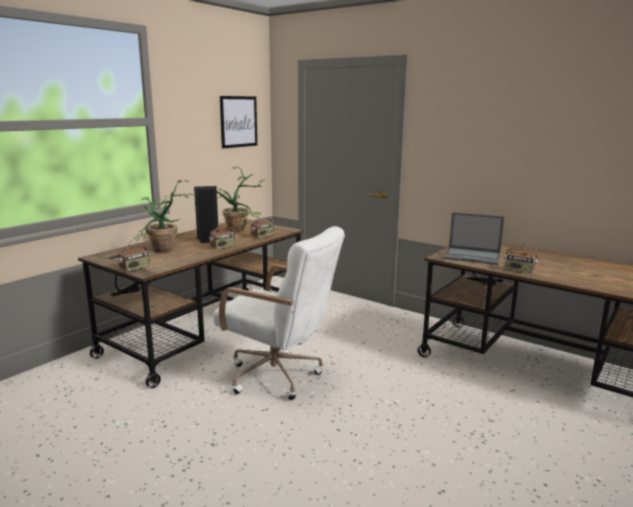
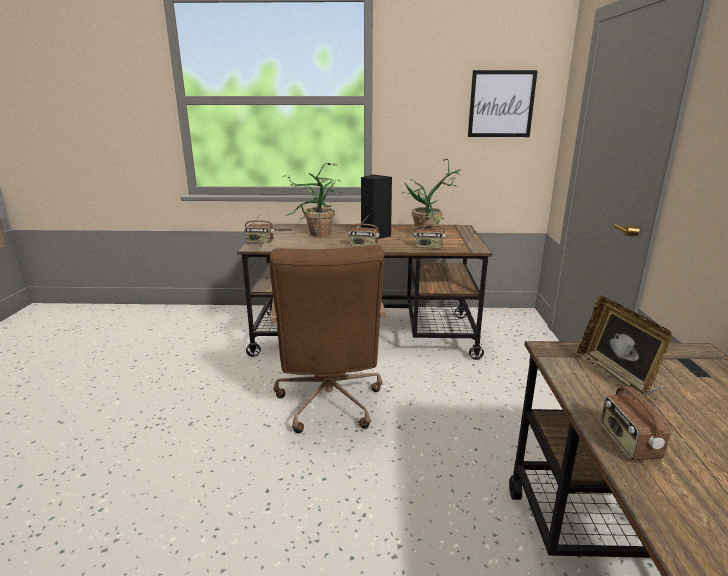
camera: 55 degrees right, 5 degrees up
white office chair [213,226,345,400] -> brown office chair [270,245,386,433]
laptop [444,212,504,265] -> picture frame [577,296,672,400]

